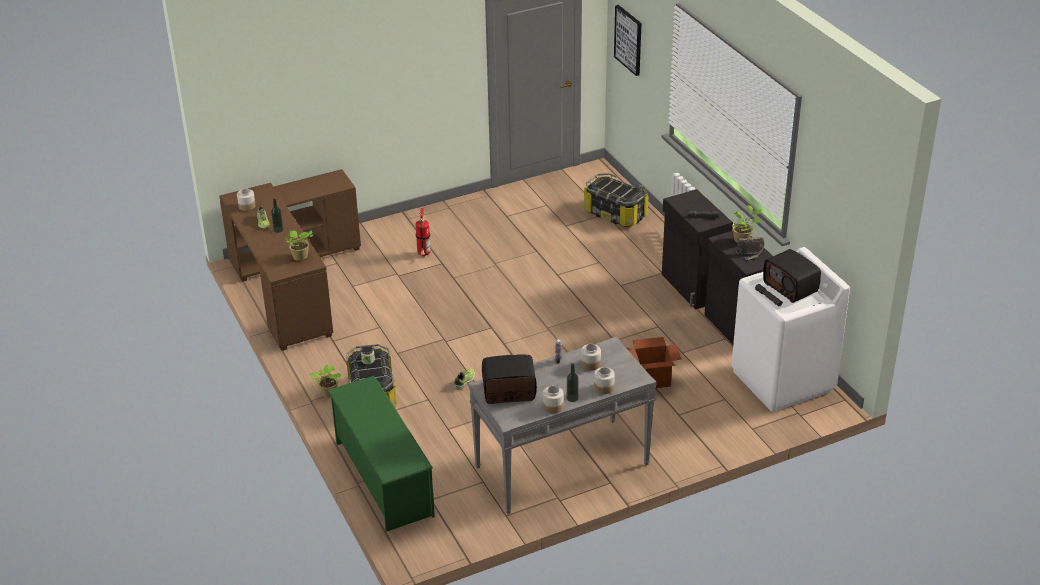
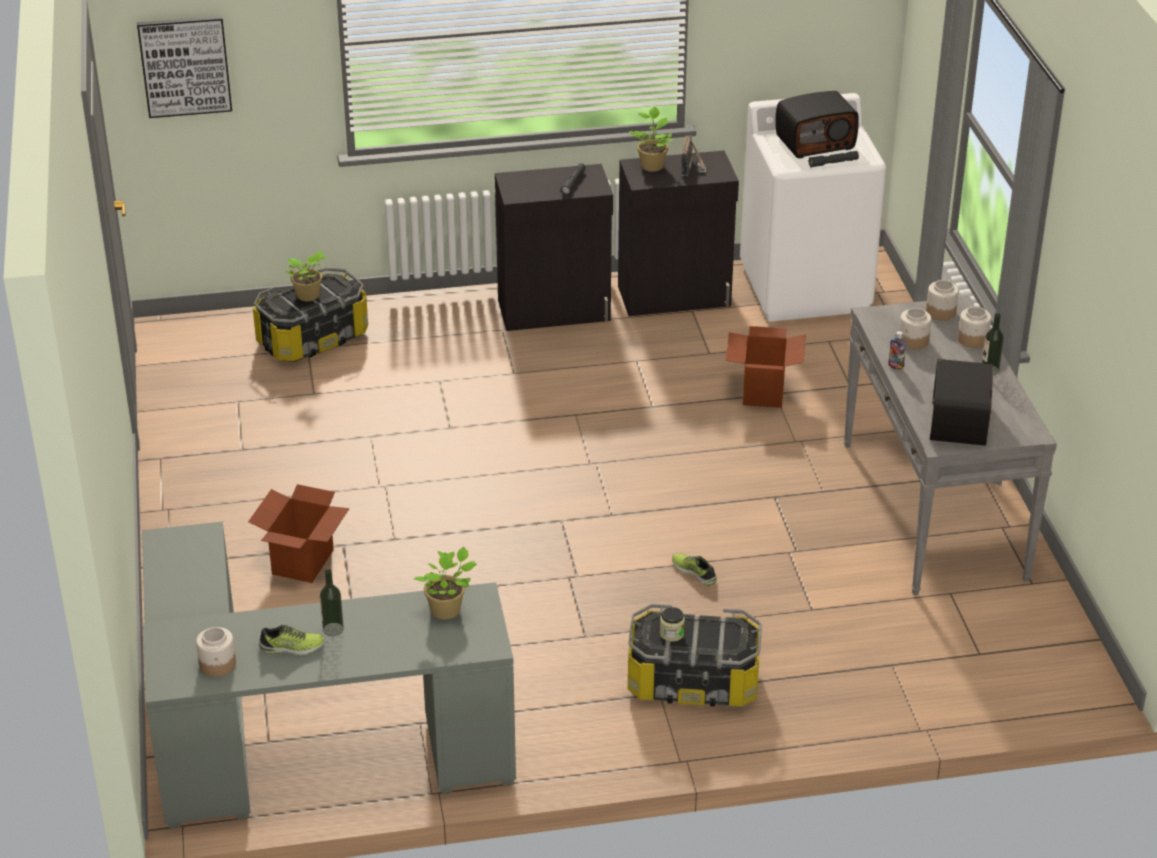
camera: 75 degrees left, 0 degrees up
brown desk [219,169,361,351] -> grey desk [142,522,516,828]
potted plant [309,365,341,398] -> potted plant moved to [285,251,327,301]
green shoe rack [328,376,435,532] -> none
fire extinguisher [415,208,431,257] -> cardboard box [248,484,349,583]
jar [543,386,563,414] -> jar moved to [926,280,959,321]

